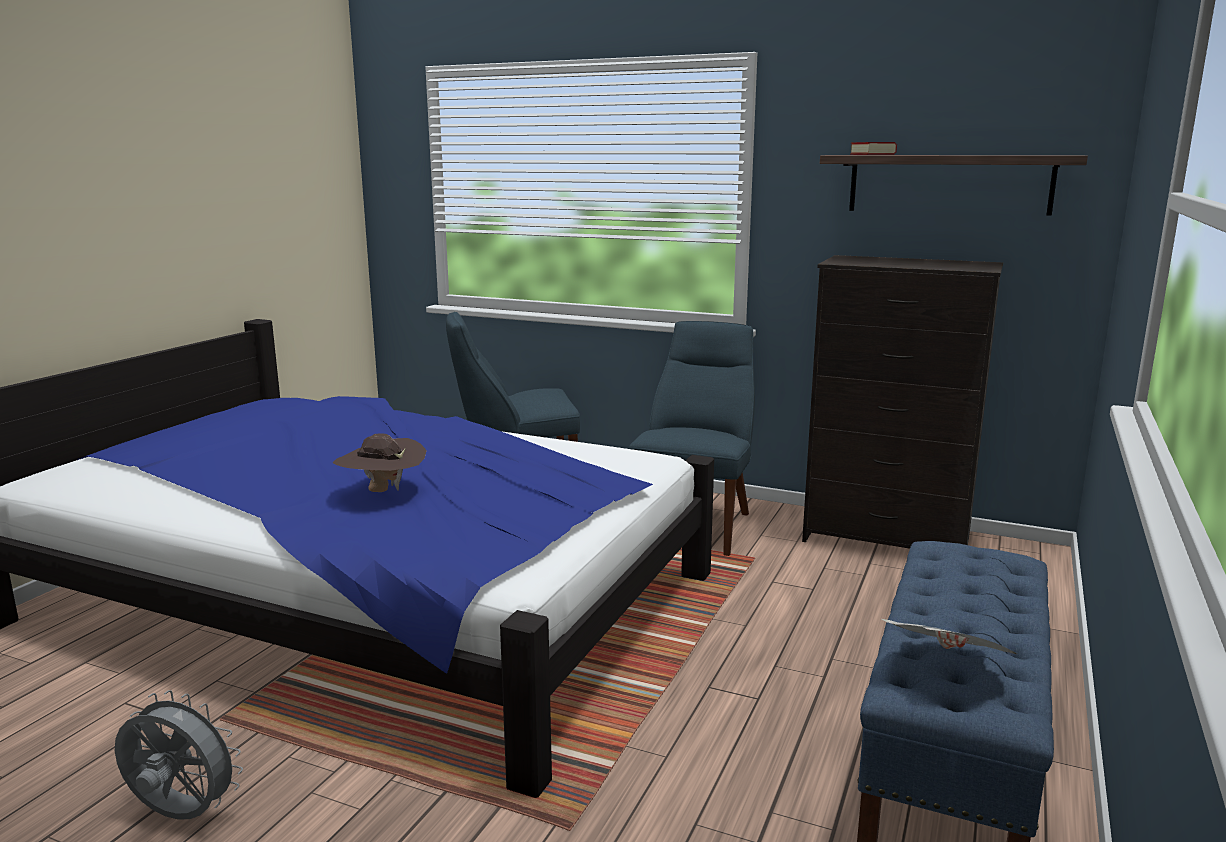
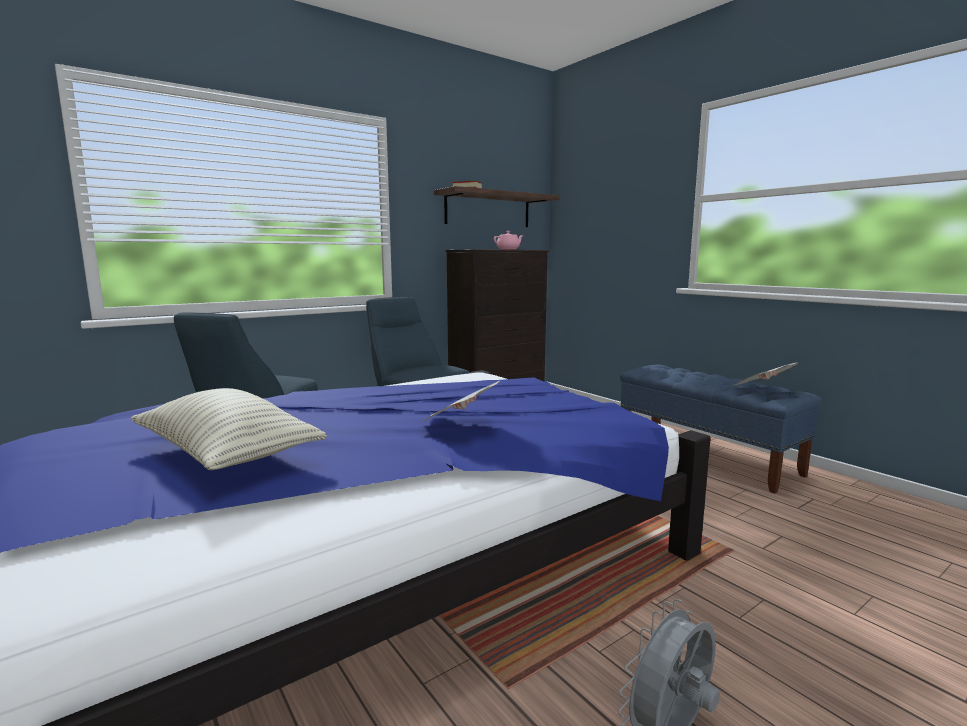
camera: 60 degrees left, 5 degrees down
brown hat [332,433,427,492] -> newspaper [420,381,500,423]
none -> pillow [131,388,327,470]
none -> pink teapot [494,231,524,250]

